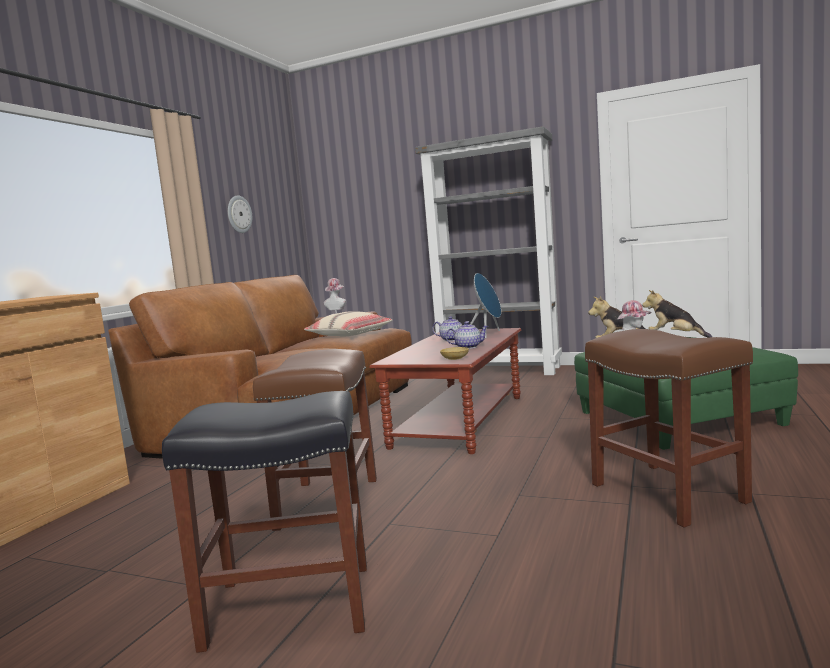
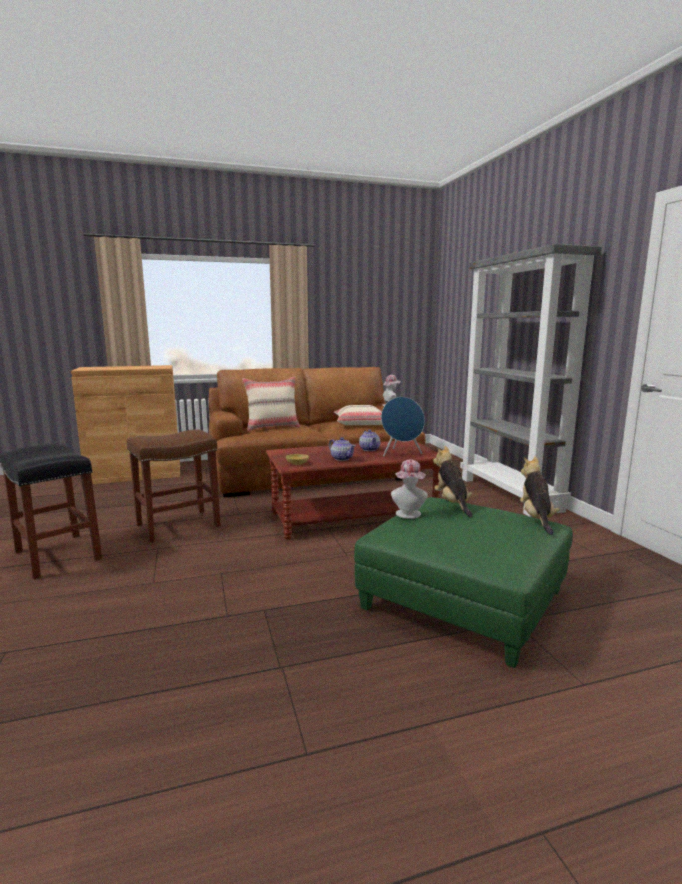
camera: 50 degrees right, 5 degrees up
wall clock [228,195,252,233] -> none
brown stool [585,329,753,528] -> none
none -> beige pillow [242,376,301,431]

